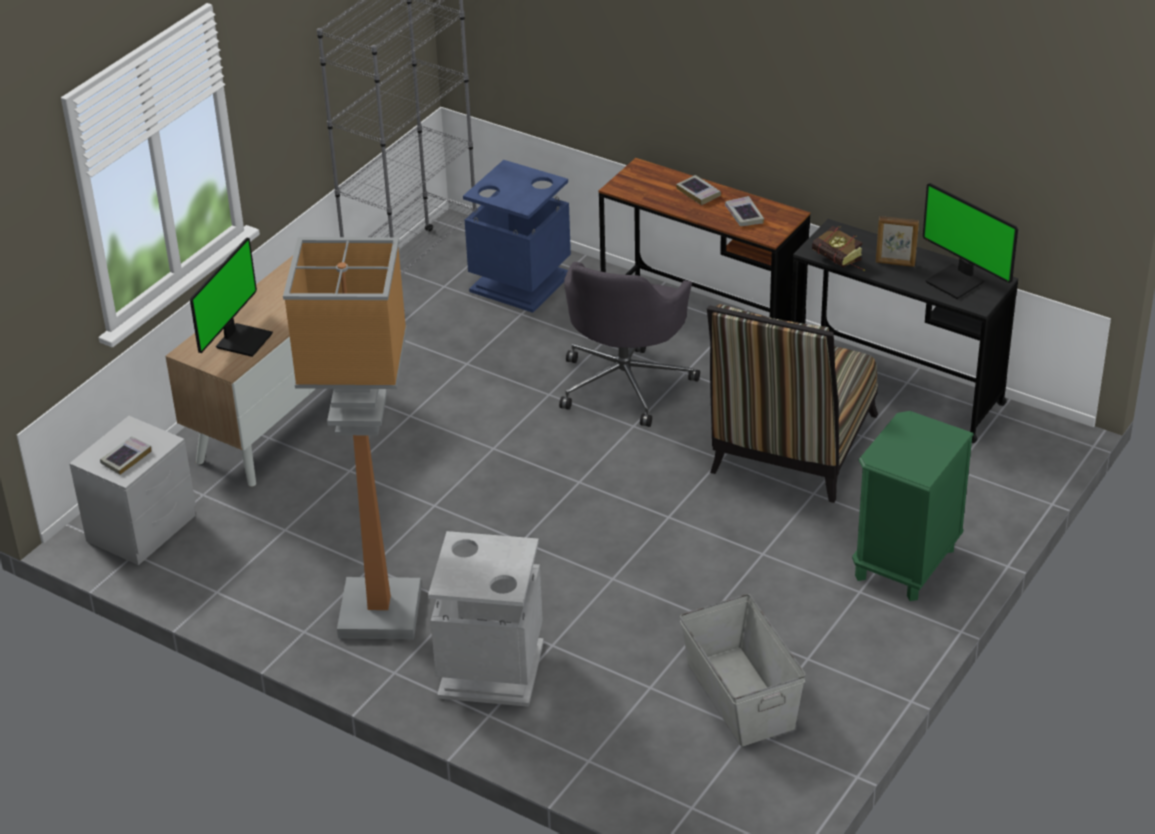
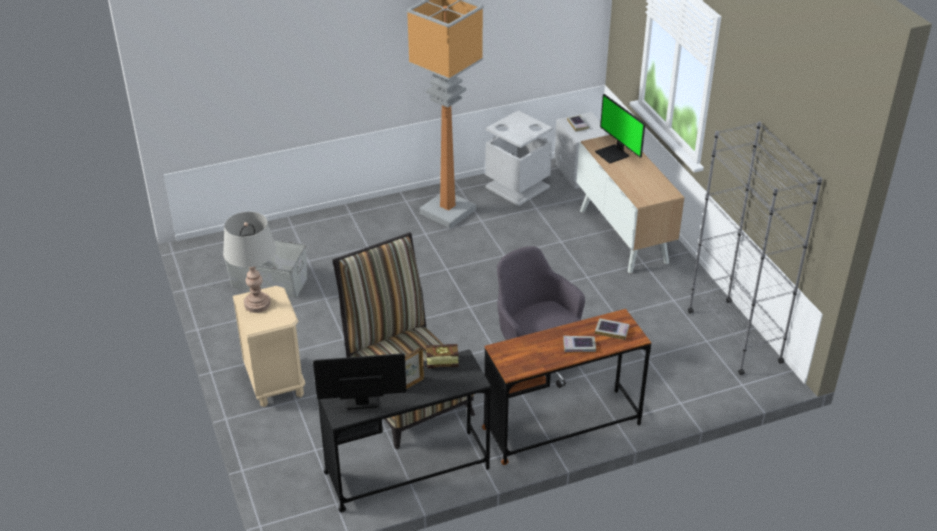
camera: 125 degrees right, 0 degrees up
grey trash can [428,531,544,707] -> grey trash can moved to [485,110,553,206]
blue trash can [463,160,571,313] -> none
book [725,196,764,226] -> book moved to [595,318,629,340]
green nightstand [852,411,974,601] -> beige nightstand [233,286,305,407]
none -> grey table lamp [223,212,276,313]

